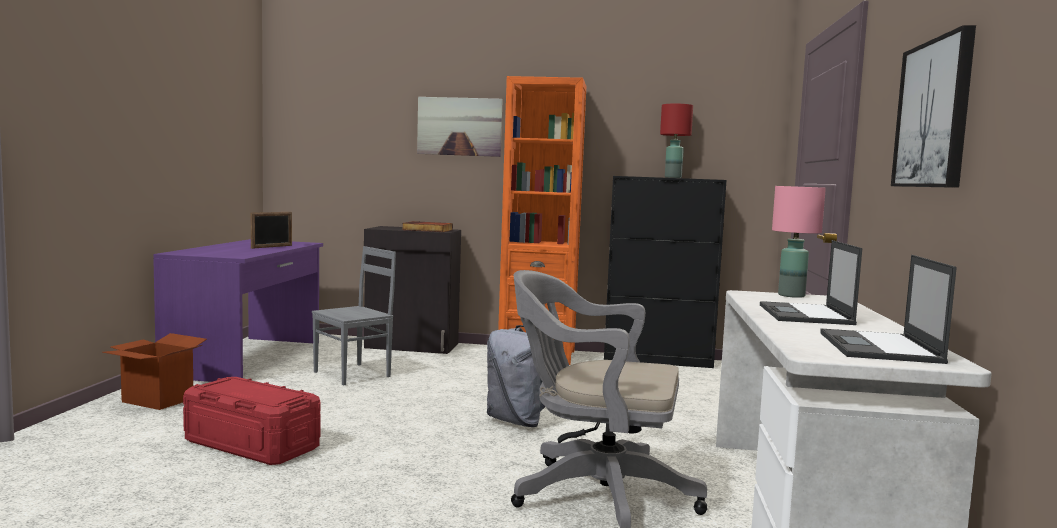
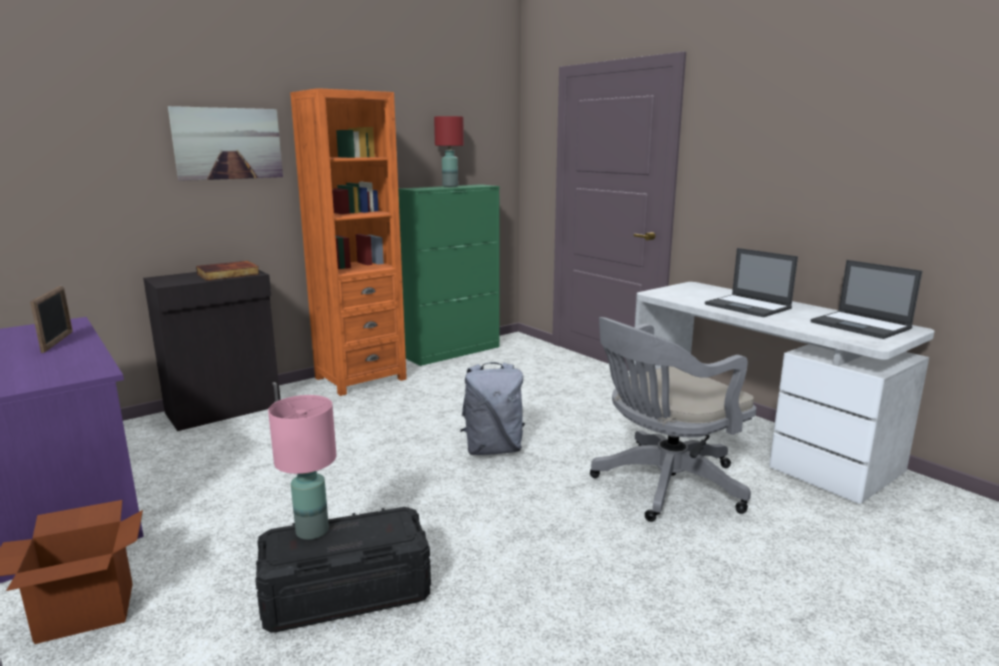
camera: 45 degrees left, 10 degrees up
red storage box [183,377,321,465] -> black storage box [255,507,431,633]
grey chair [312,246,396,386] -> none
black cabinet [604,176,727,368] -> green cabinet [398,184,499,366]
pink table lamp [772,186,826,298] -> pink table lamp moved to [268,395,336,540]
picture [891,25,976,188] -> none

